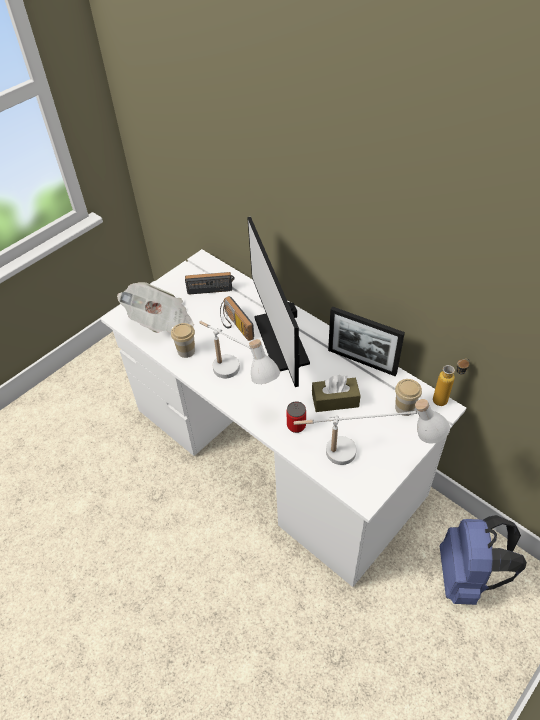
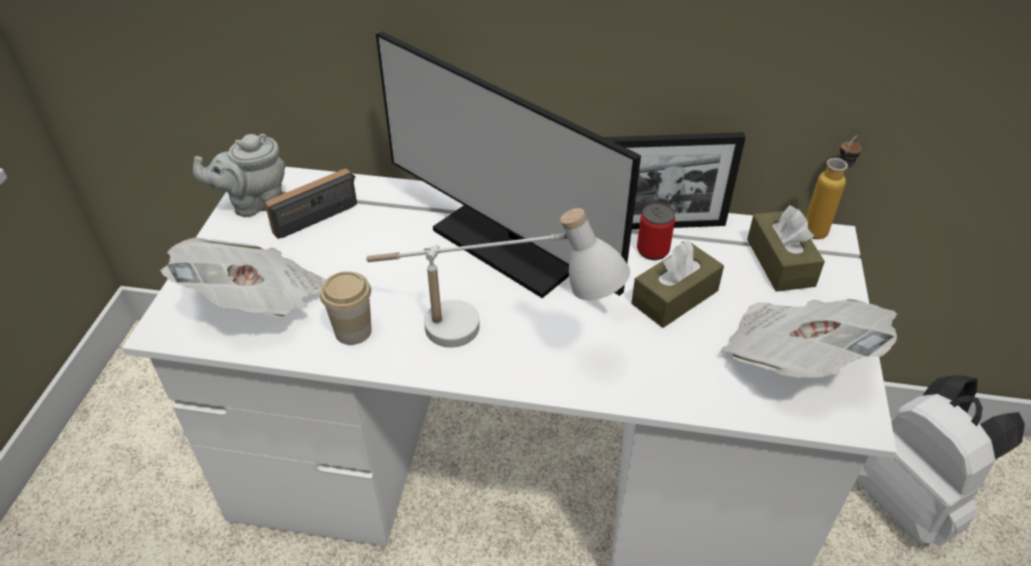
camera: 35 degrees left, 5 degrees down
radio [220,296,254,341] -> none
can [286,401,306,433] -> can moved to [637,203,675,260]
white table lamp [294,399,450,465] -> newspaper [720,299,897,378]
cup [395,379,422,416] -> brown tissue box [747,205,825,292]
blue backpack [440,515,527,605] -> white backpack [856,375,1025,546]
none -> grey teapot [193,134,285,217]

